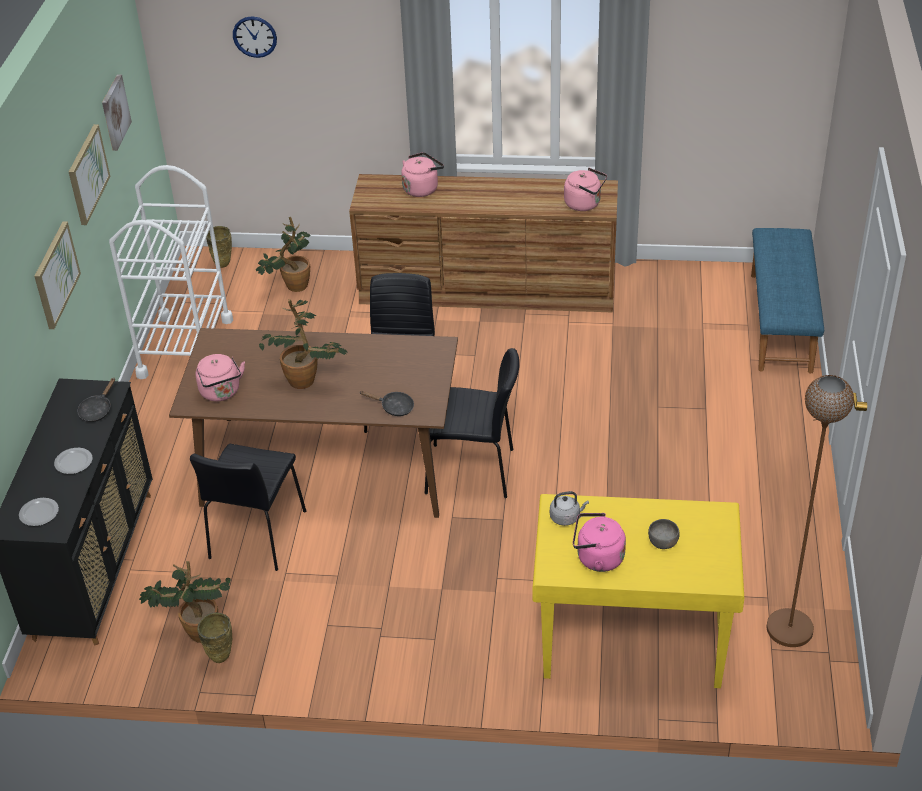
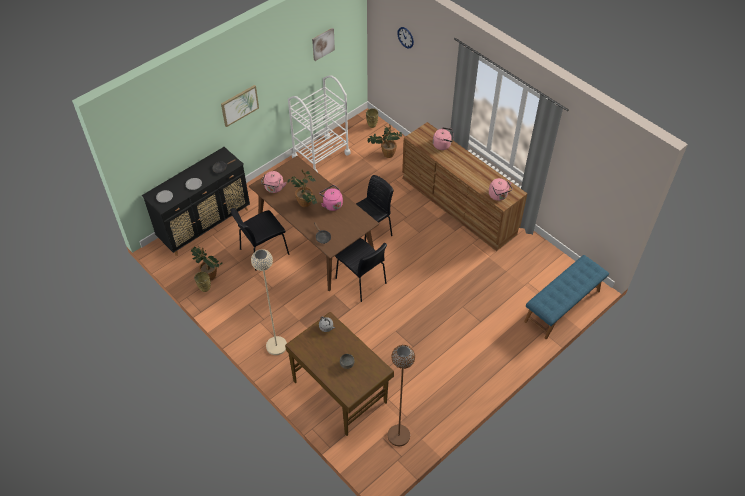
camera: 40 degrees right, 10 degrees up
picture [69,124,110,225] -> none
yellow desk [533,494,744,688] -> brown desk [285,312,394,436]
pink kettle [573,513,626,572] -> pink kettle moved to [319,185,343,211]
none -> beige floor lamp [251,249,287,355]

